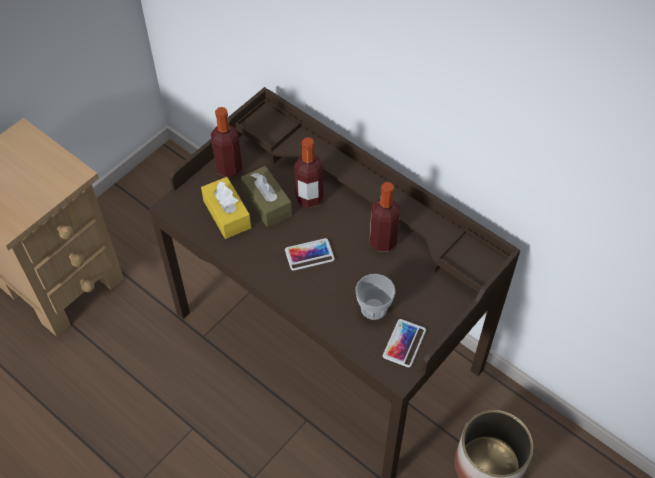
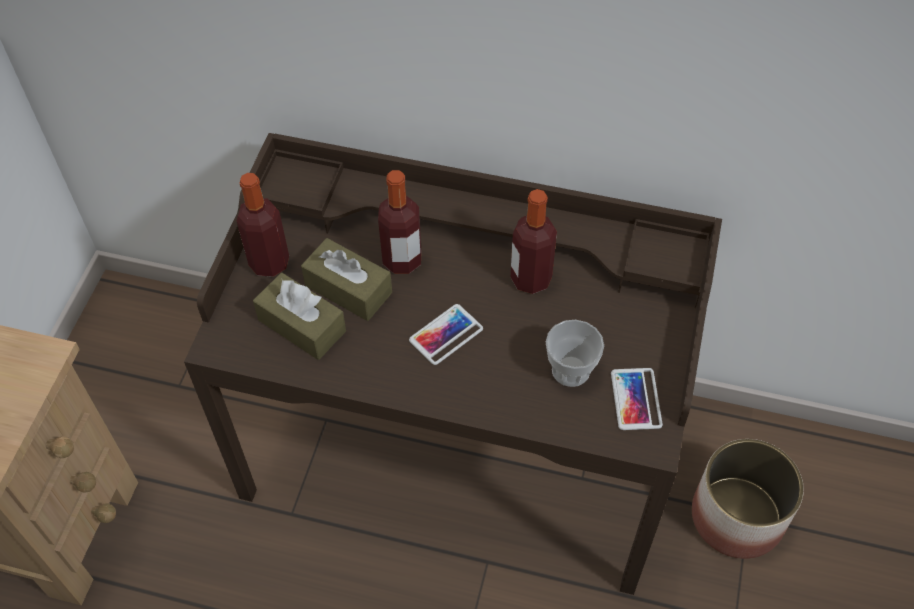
camera: 25 degrees left, 0 degrees up
yellow tissue box [201,177,251,239] -> brown tissue box [253,273,346,360]

